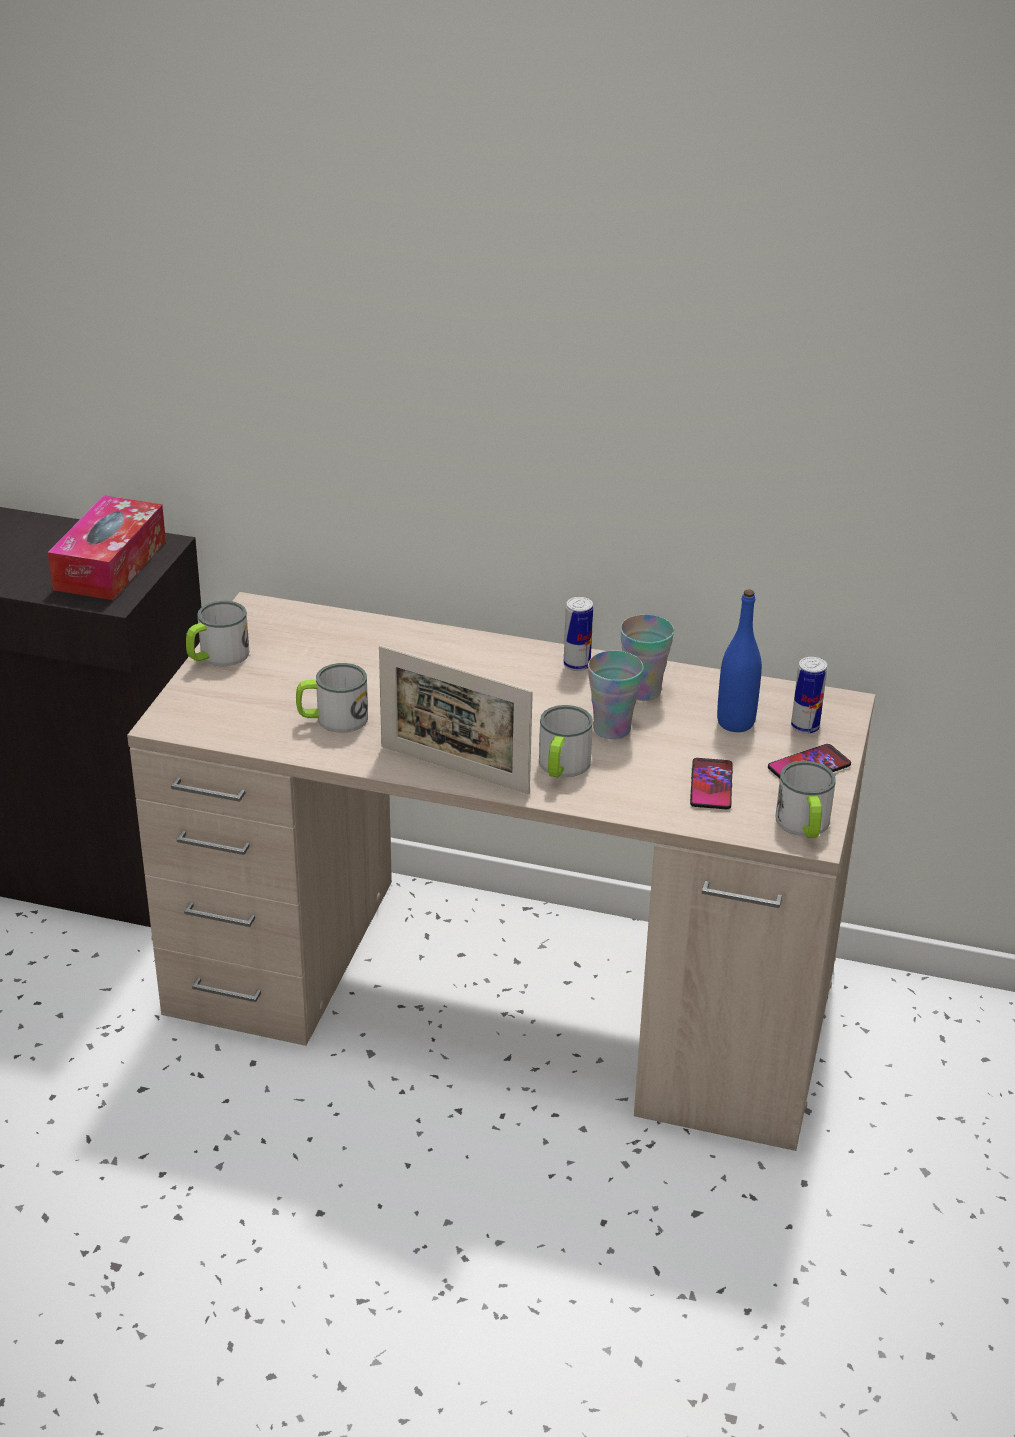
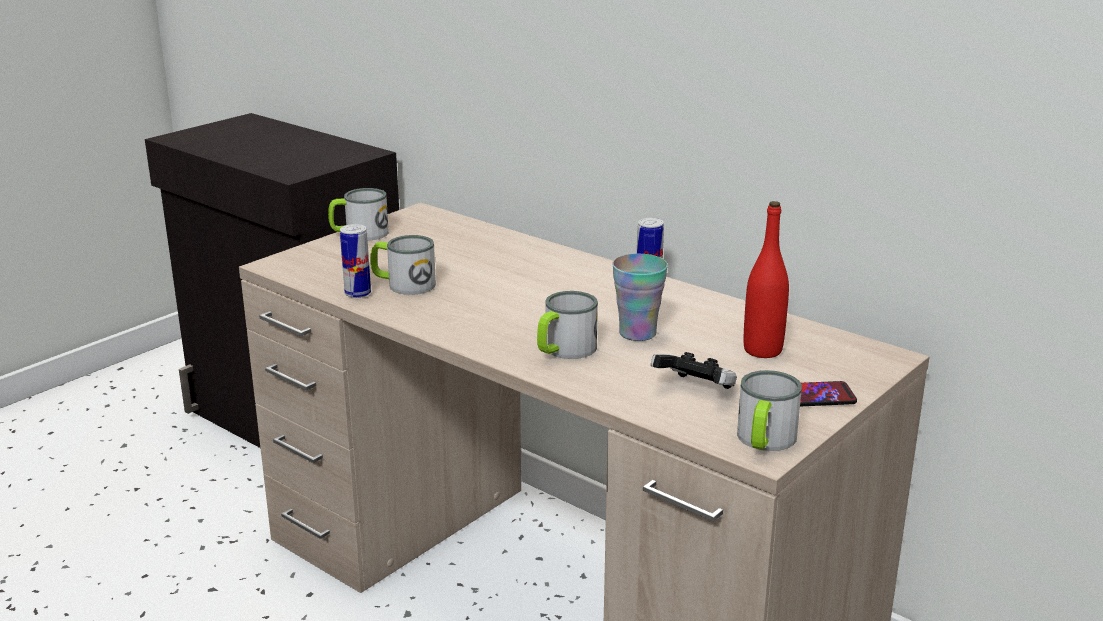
camera: 25 degrees right, 10 degrees down
tissue box [48,496,166,600] -> none
picture frame [379,645,533,794] -> none
cup [620,615,674,701] -> none
phone [690,758,733,809] -> game controller [651,352,737,389]
blue bottle [717,590,762,732] -> red bottle [744,201,789,358]
can [791,657,827,734] -> can moved to [340,224,371,298]

